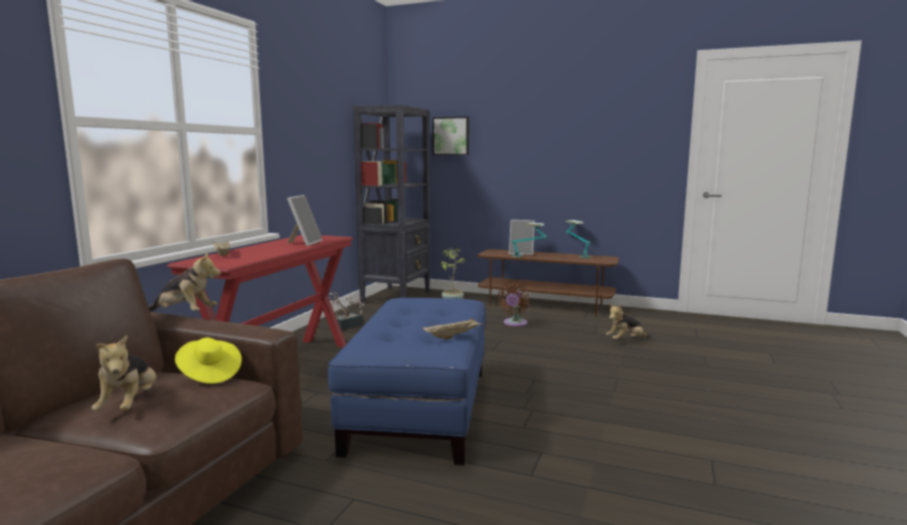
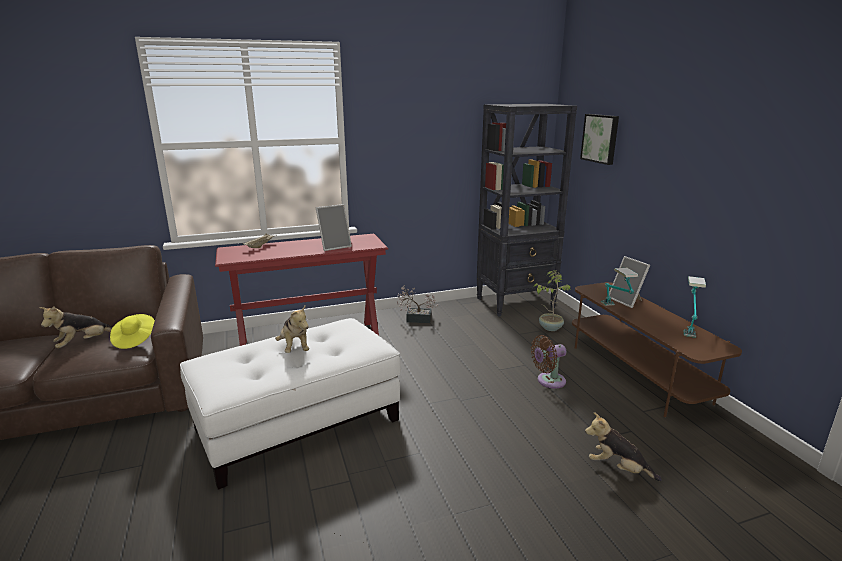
camera: 50 degrees right, 10 degrees up
plush toy [149,252,221,311] -> plush toy moved to [275,305,309,353]
blue ottoman [328,298,486,465] -> white ottoman [180,318,401,490]
beige tray [423,318,484,339] -> none

